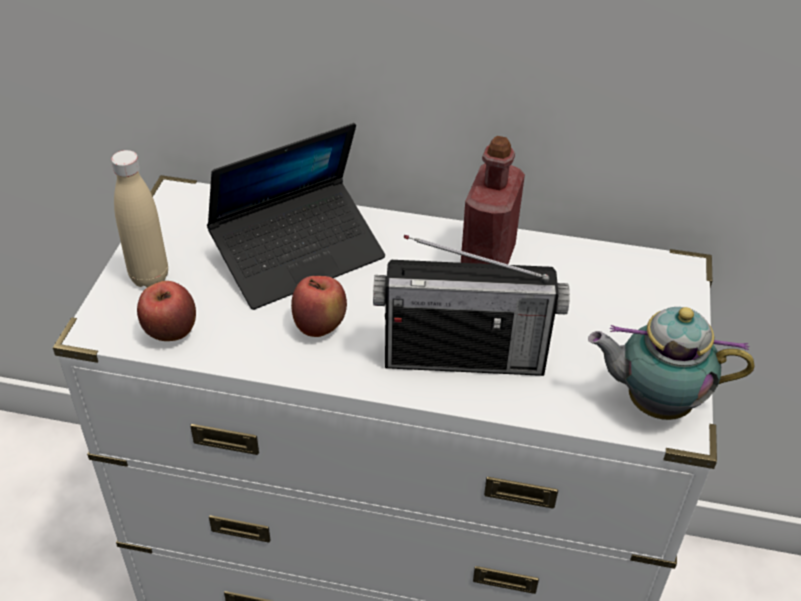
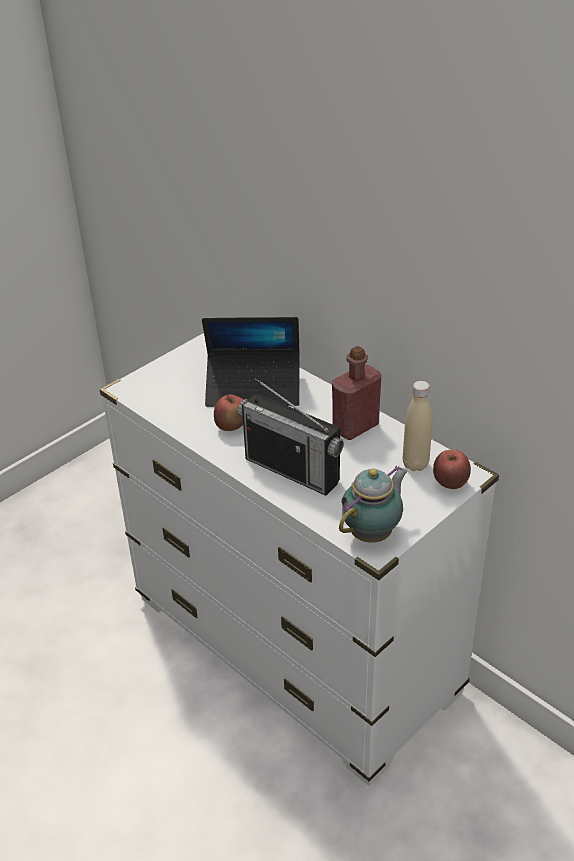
camera: 35 degrees right, 5 degrees down
beige bottle [111,150,168,287] -> beige bottle moved to [403,381,432,471]
apple [137,281,196,341] -> apple moved to [433,450,471,489]
teapot [588,307,755,420] -> teapot turned 90 degrees clockwise [339,465,408,543]

